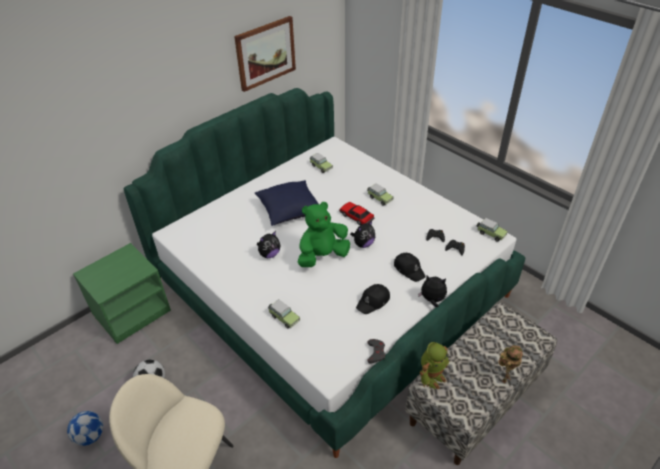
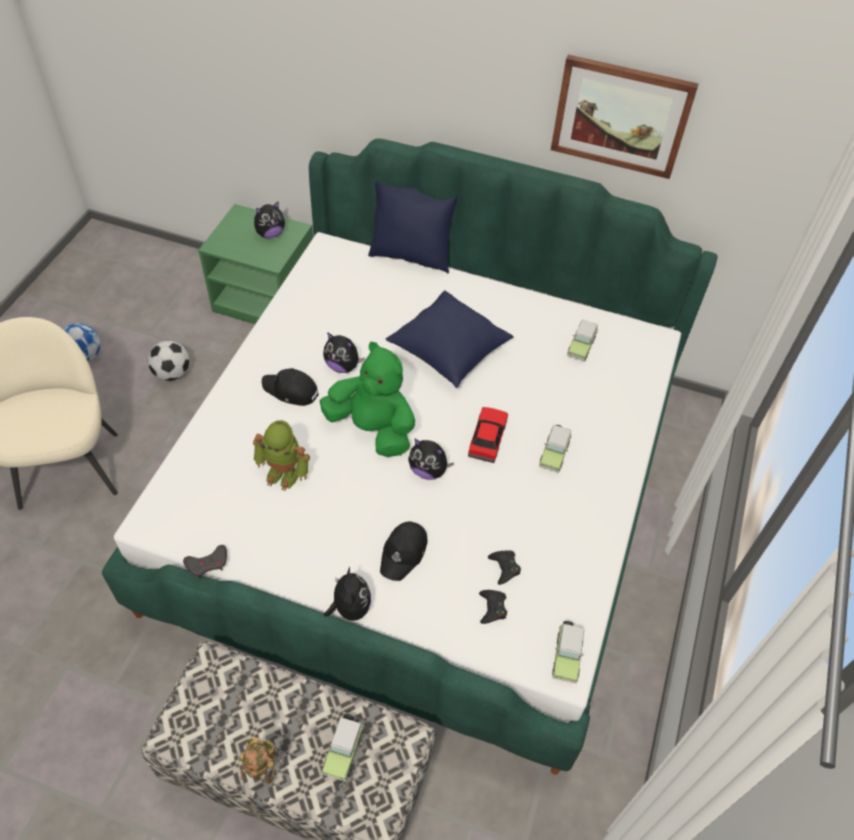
camera: 60 degrees right, 10 degrees up
toy car [268,299,300,329] -> toy car moved to [322,714,365,782]
black cap [356,284,390,314] -> black cap moved to [262,368,319,406]
toy robot [420,342,449,389] -> toy robot moved to [253,420,310,491]
none -> plush toy [254,202,285,238]
none -> blue pillow [368,182,457,273]

